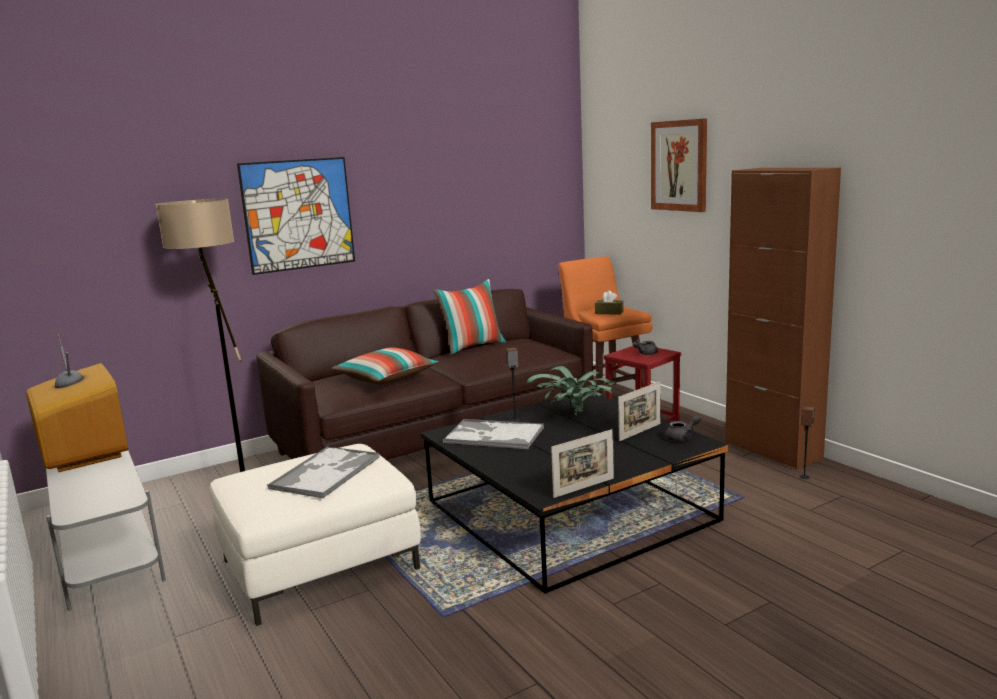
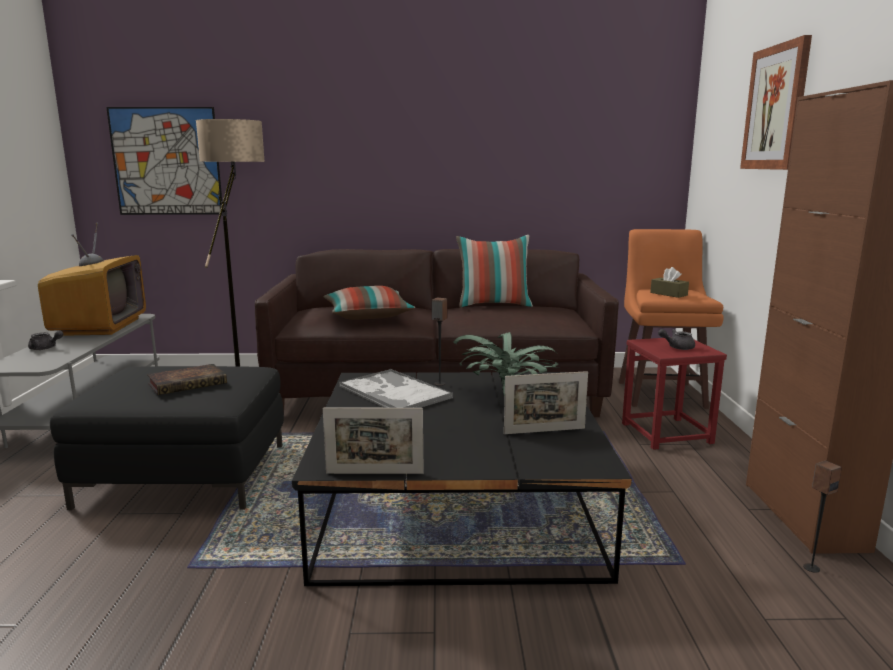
camera: 30 degrees right, 0 degrees up
white ottoman [210,444,421,626] -> black ottoman [50,366,284,510]
picture [237,157,355,275] -> picture moved to [106,107,222,215]
tray [267,446,380,498] -> book [147,364,227,395]
grey teapot [665,415,701,441] -> grey teapot moved to [28,330,63,350]

